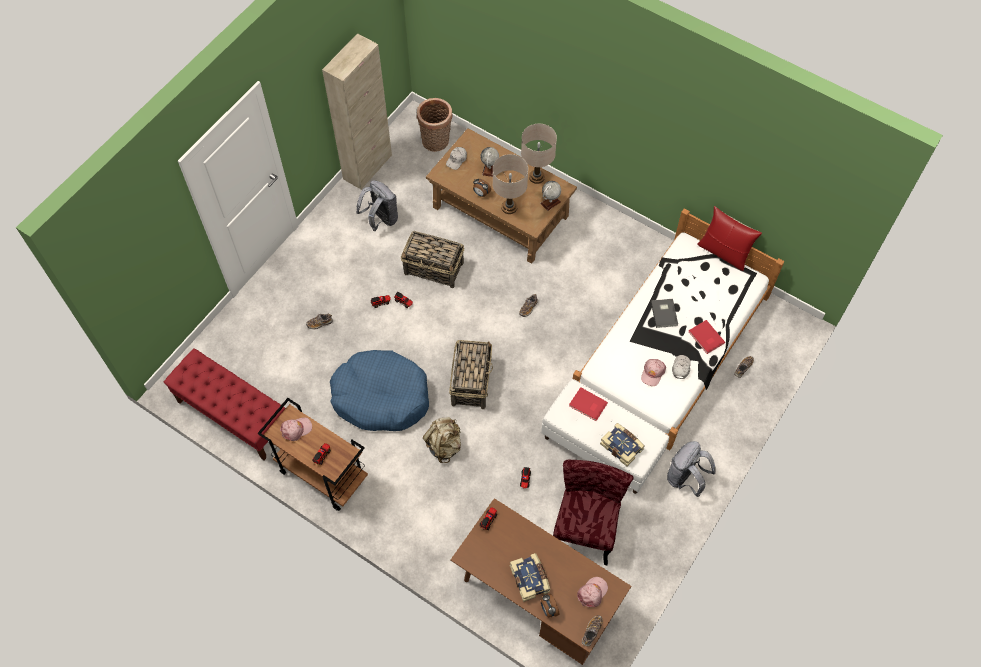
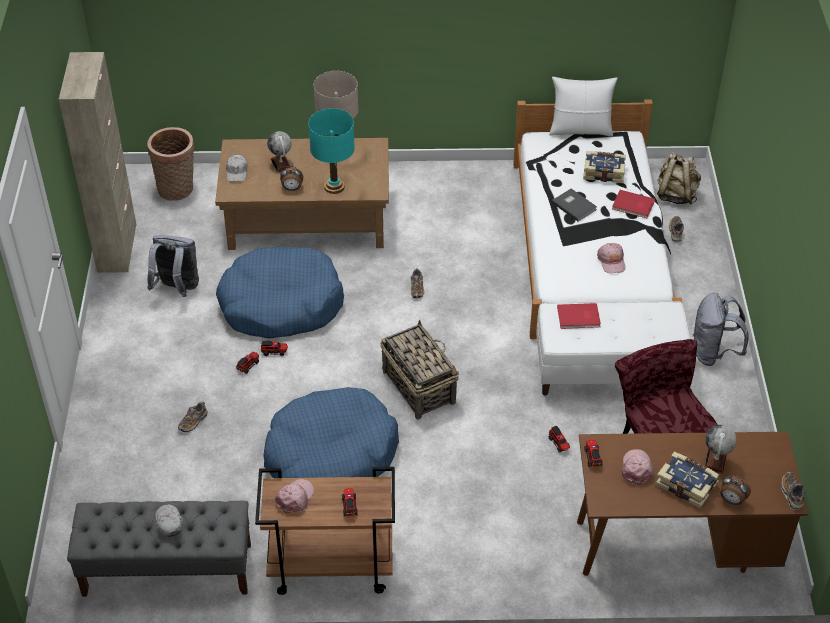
camera: 35 degrees left, 15 degrees down
red bench [164,348,286,460] -> grey bench [67,501,251,597]
basket [401,231,464,288] -> blue dog bed [216,246,344,339]
beige backpack [423,417,461,463] -> beige backpack moved to [657,152,701,204]
beige table lamp [493,154,528,214] -> turquoise table lamp [308,108,355,194]
globe [540,181,561,211] -> globe moved to [705,425,737,473]
pink cap [577,577,608,607] -> pink cap moved to [621,449,654,485]
book [600,423,645,467] -> book moved to [583,151,626,183]
white cap [672,355,691,379] -> white cap moved to [155,504,183,537]
red pillow [697,206,762,271] -> white pillow [549,77,617,137]

